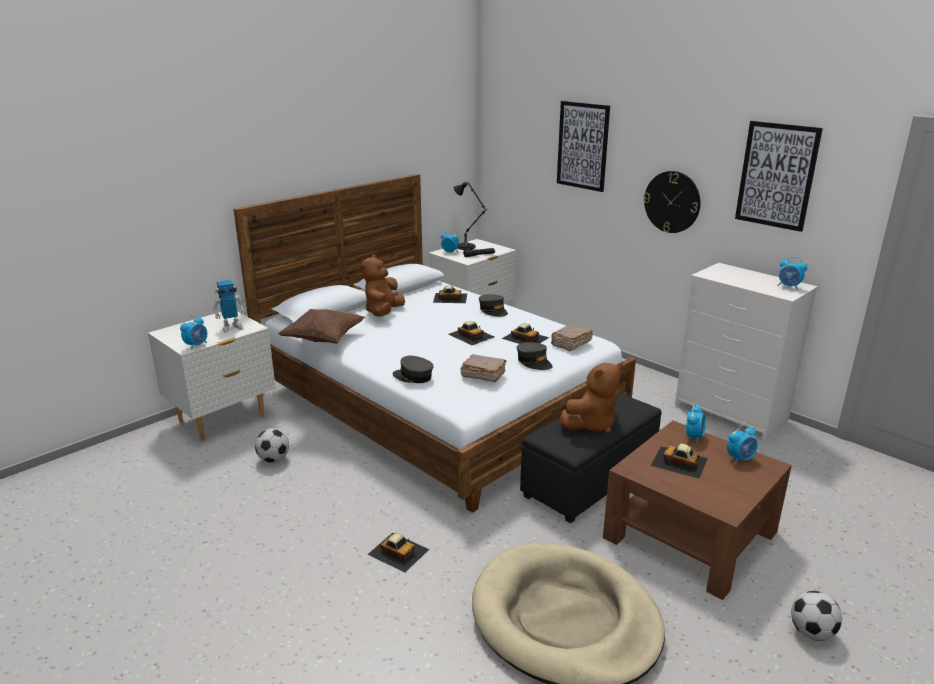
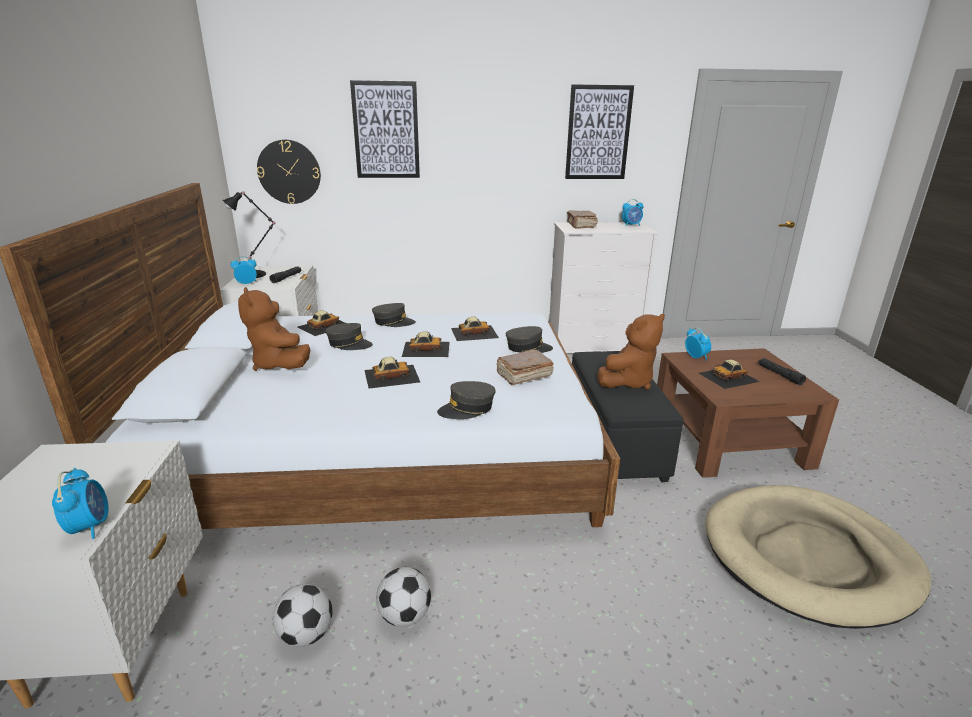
camera: 50 degrees left, 0 degrees up
toy robot [213,280,245,333] -> none
brown pillow [278,309,366,343] -> none
toy car [367,533,429,572] -> toy car moved to [364,357,420,389]
brown book [551,323,593,352] -> brown book moved to [567,210,598,229]
brown plush toy [560,363,623,433] -> brown plush toy turned 45 degrees clockwise [597,314,665,390]
wall clock [643,171,700,233] -> wall clock moved to [257,140,321,204]
alarm clock [727,425,758,464] -> none
football [791,591,842,641] -> football moved to [376,567,431,627]
none -> grey cap [325,323,373,350]
none -> black flashlight [758,358,806,385]

